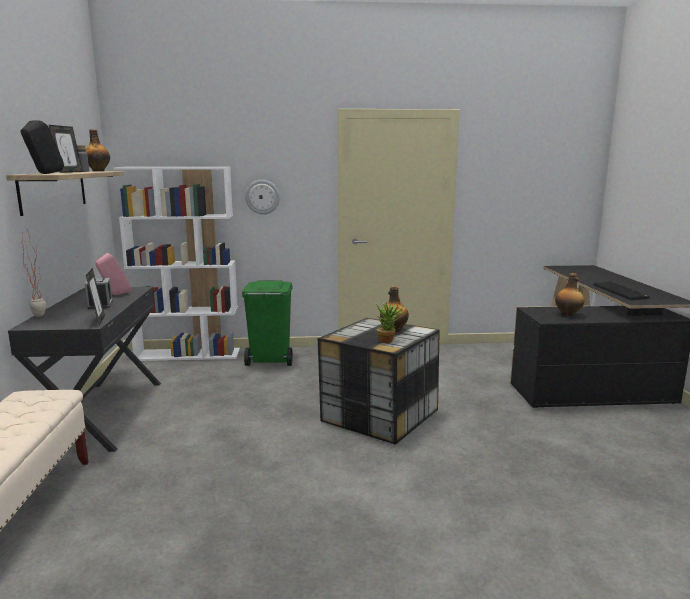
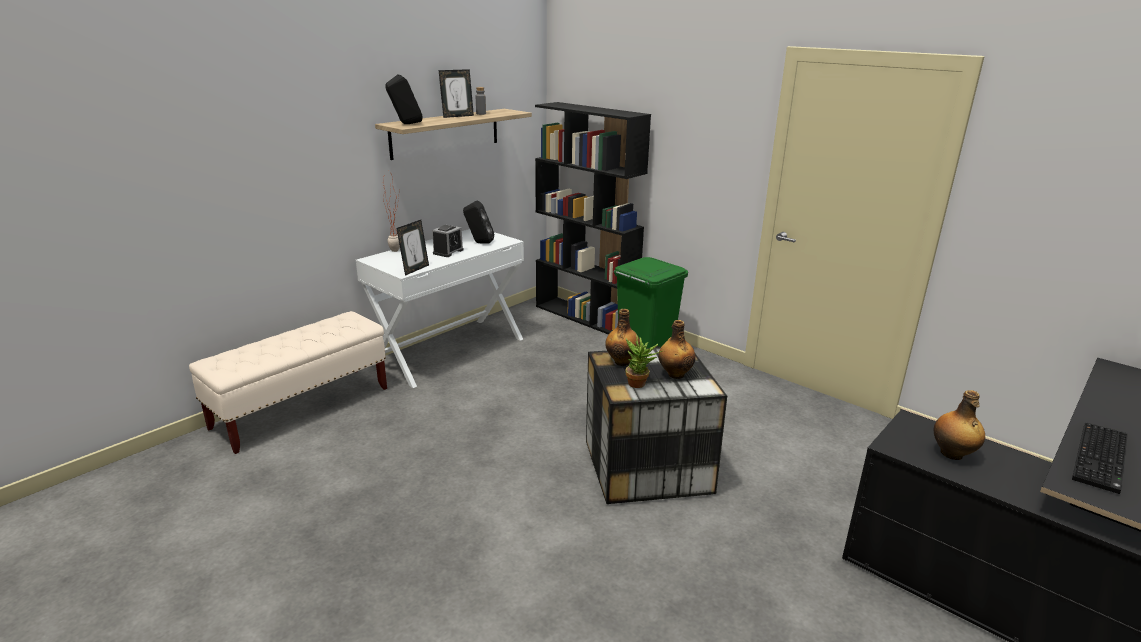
camera: 45 degrees right, 10 degrees up
black desk [8,287,161,452] -> white desk [356,229,524,388]
bottle [85,129,110,171] -> bottle moved to [605,309,640,366]
pink speaker [96,253,131,295] -> black speaker [463,200,494,244]
white bookcase [114,167,240,361] -> black bookcase [535,102,651,335]
wall clock [245,180,280,214] -> none

